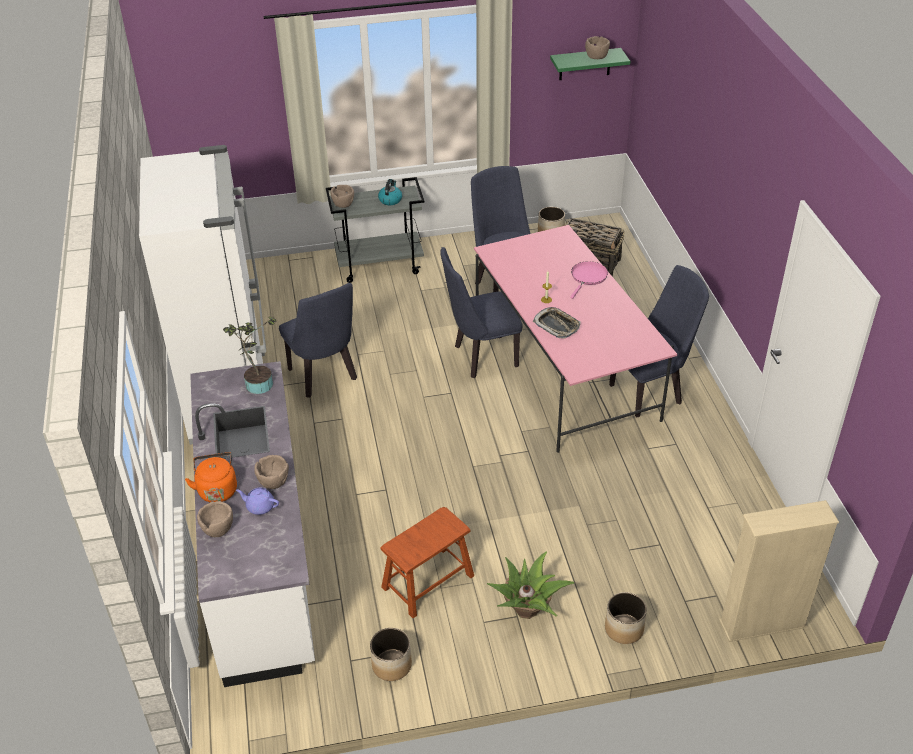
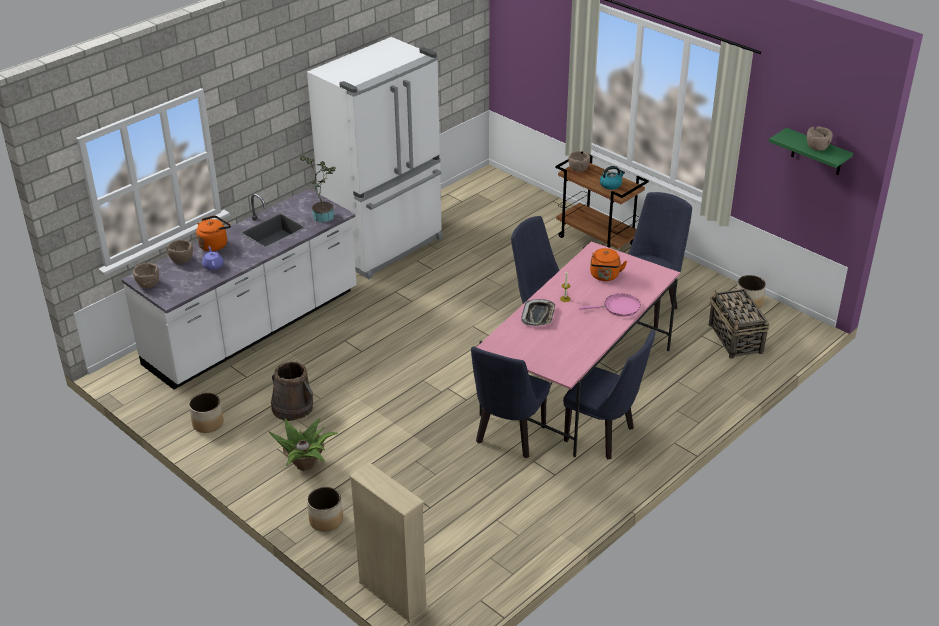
camera: 55 degrees right, 5 degrees down
brown bowl [254,455,289,489] -> brown bowl moved to [133,263,159,288]
blue chair [279,283,357,398] -> blue chair moved to [471,346,550,458]
grey cart [326,177,424,283] -> brown cart [555,151,649,249]
brown stool [380,507,474,618] -> brown bucket [271,362,313,421]
none -> orange kettle [590,248,627,281]

